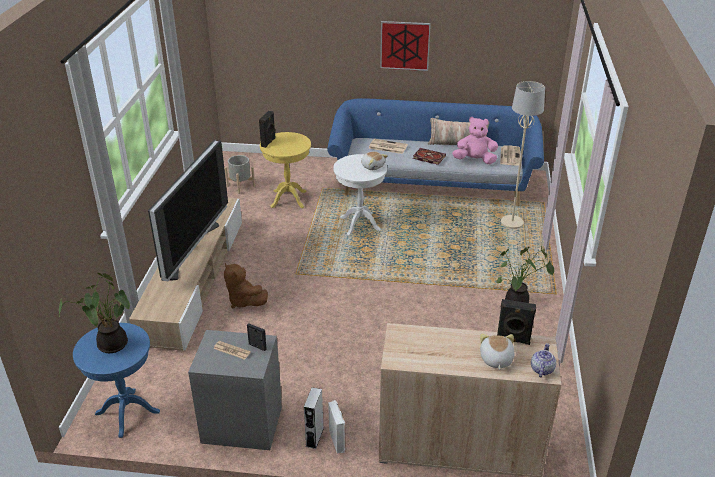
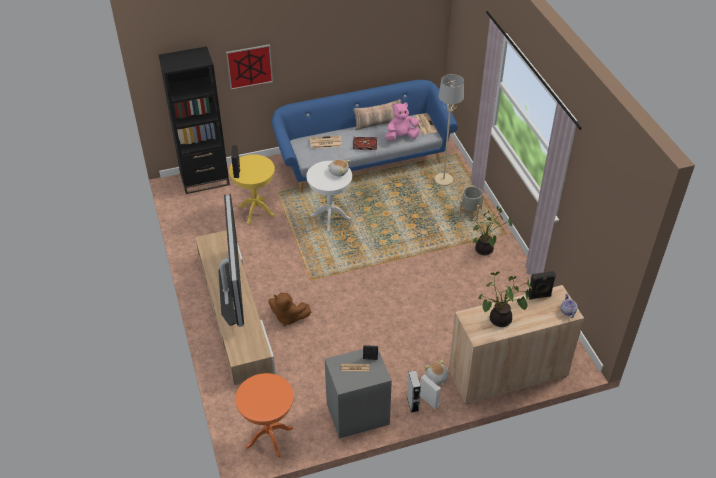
camera: 25 degrees left, 10 degrees up
potted plant [59,273,130,353] -> potted plant moved to [478,272,532,327]
blue side table [73,323,160,438] -> orange side table [235,373,294,458]
grey planter [225,155,255,194] -> grey planter moved to [459,186,484,221]
picture [380,21,431,71] -> picture moved to [226,44,273,90]
plush toy [480,333,515,370] -> plush toy moved to [424,360,448,386]
none -> black bookcase [159,46,230,194]

